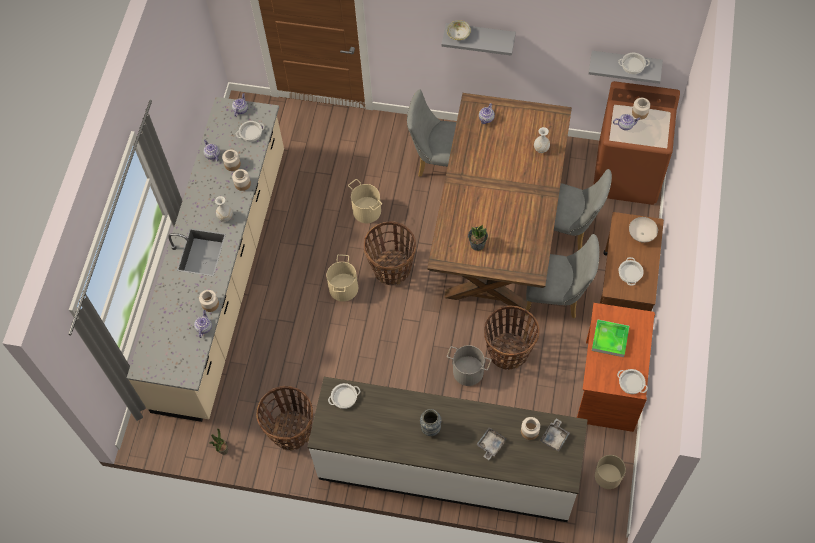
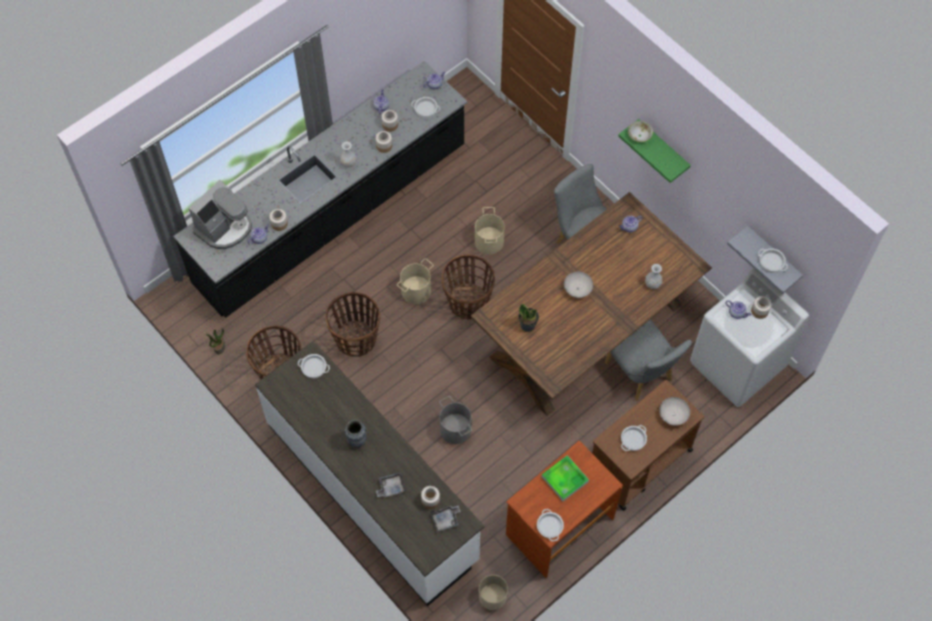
camera: 35 degrees right, 0 degrees up
beige counter [127,97,284,422] -> black counter [173,61,468,318]
grey shelf [441,23,516,56] -> green shelf [618,119,691,183]
basket [484,306,540,370] -> basket moved to [325,292,380,357]
grey chair [525,234,600,319] -> none
brown washing machine [593,81,680,205] -> white washing machine [690,268,809,407]
none -> coffee machine [189,180,252,249]
none -> white bowl [564,272,593,298]

